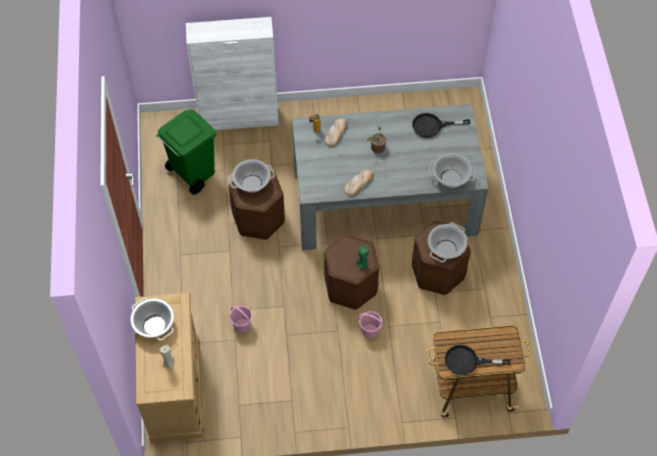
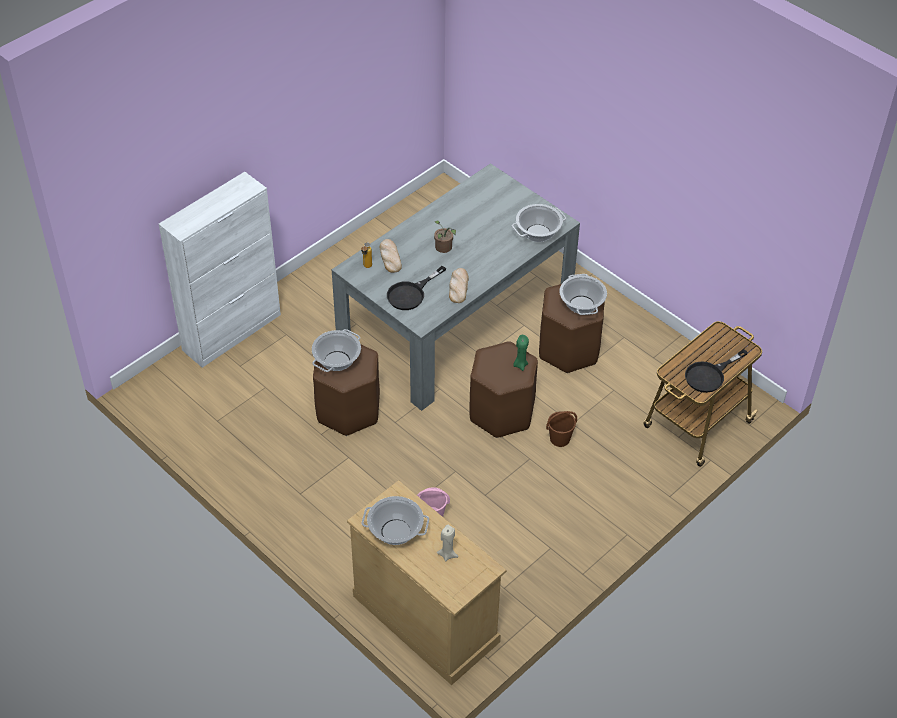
camera: 40 degrees left, 10 degrees down
green trash can [156,109,216,195] -> none
pink bucket [358,311,383,338] -> brown bucket [546,411,577,447]
black frying pan [412,113,470,138] -> black frying pan moved to [387,266,446,310]

